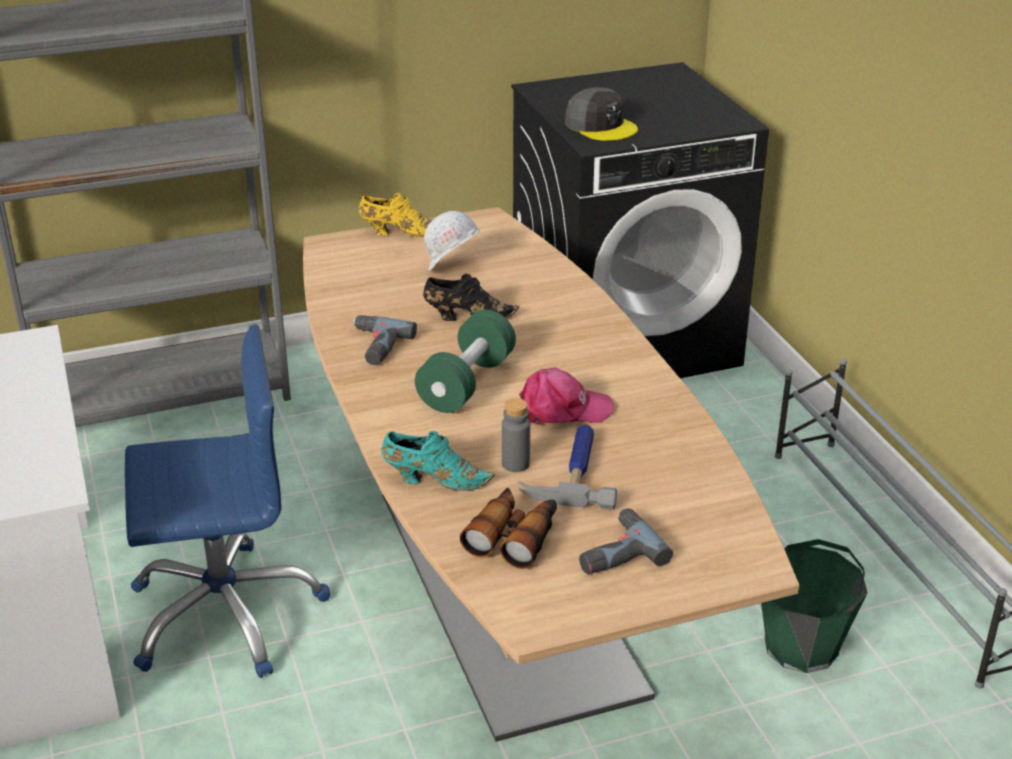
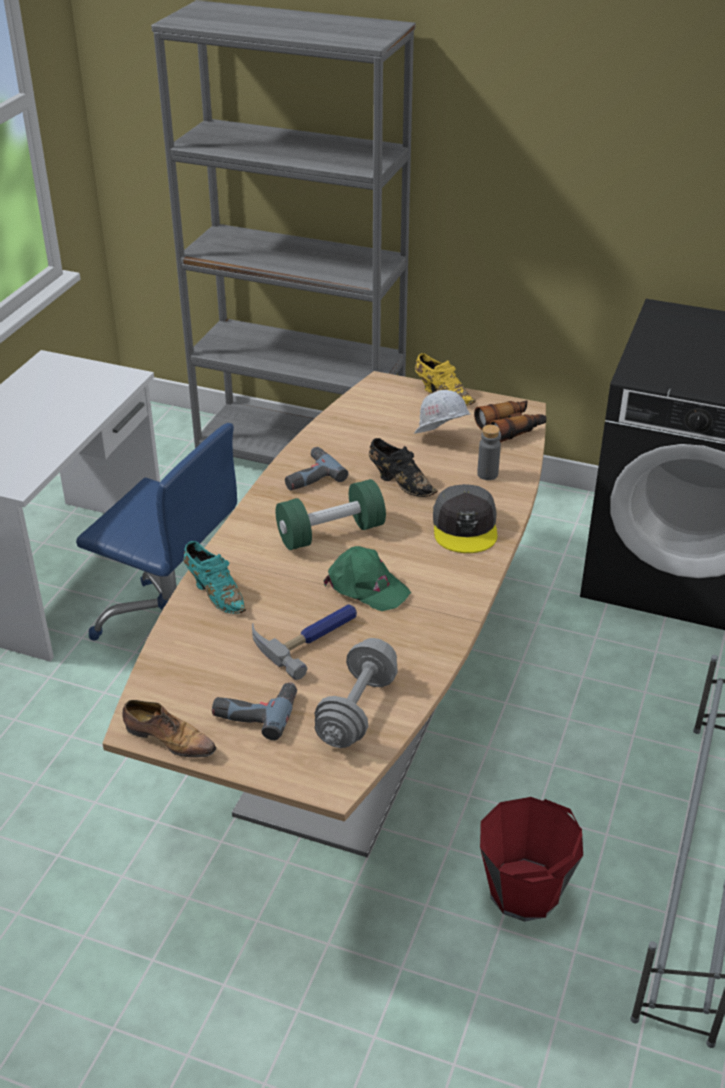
camera: 40 degrees right, 5 degrees up
binoculars [460,488,557,569] -> binoculars moved to [474,400,547,442]
grey bottle [502,398,530,472] -> grey bottle moved to [477,425,501,480]
pink cap [519,367,614,424] -> green cap [324,546,411,611]
grey cap [565,87,638,141] -> grey cap moved to [433,484,498,553]
green bucket [761,539,868,673] -> red bucket [480,797,583,922]
none -> shoe [122,700,216,758]
none -> grey dumbbell [314,638,398,748]

